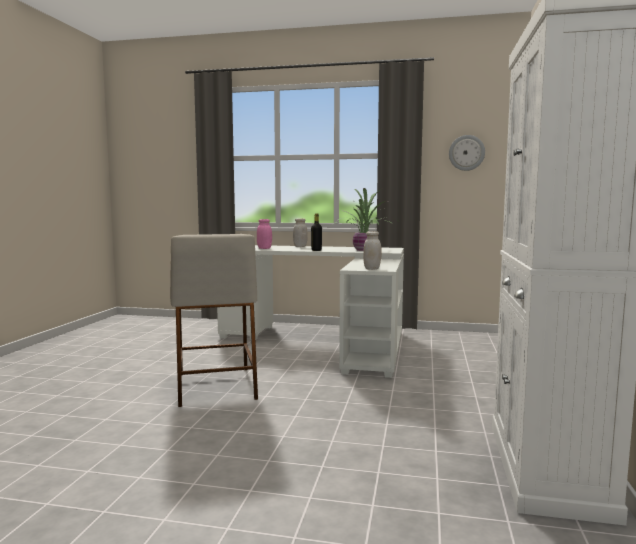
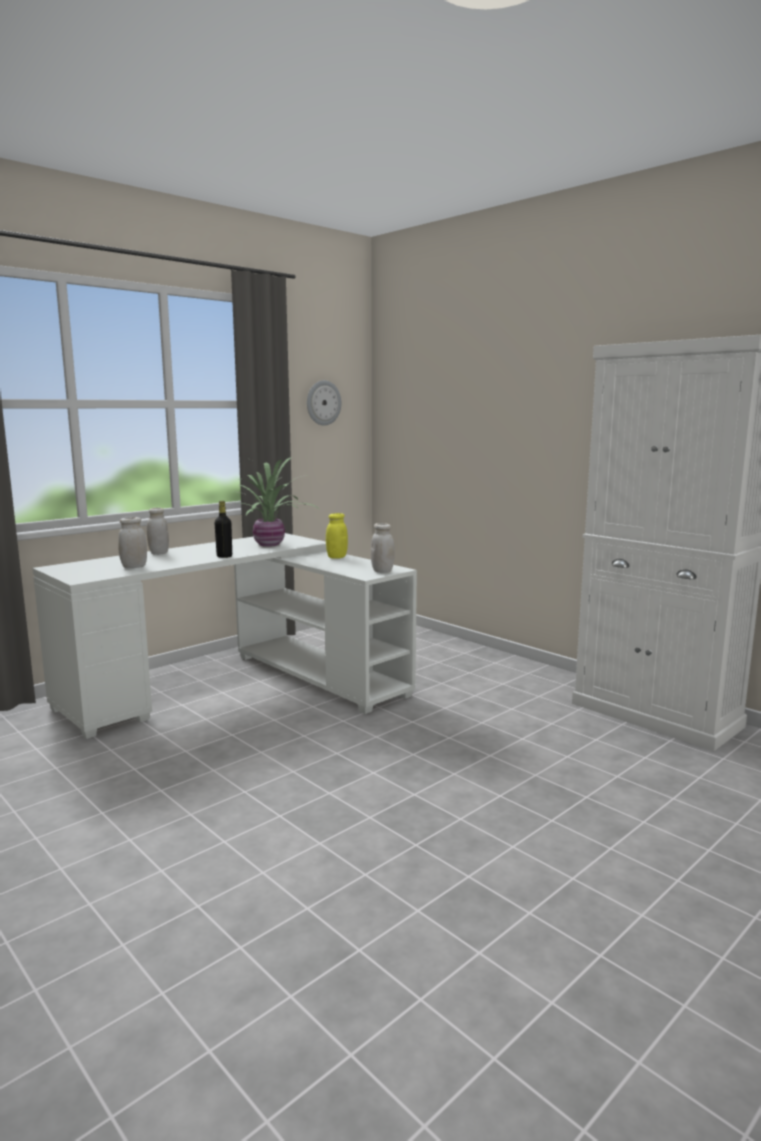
camera: 55 degrees left, 5 degrees up
beige stool [170,234,258,407] -> none
pink jar [257,219,272,249] -> white jar [118,517,147,568]
none -> yellow jar [326,513,348,559]

